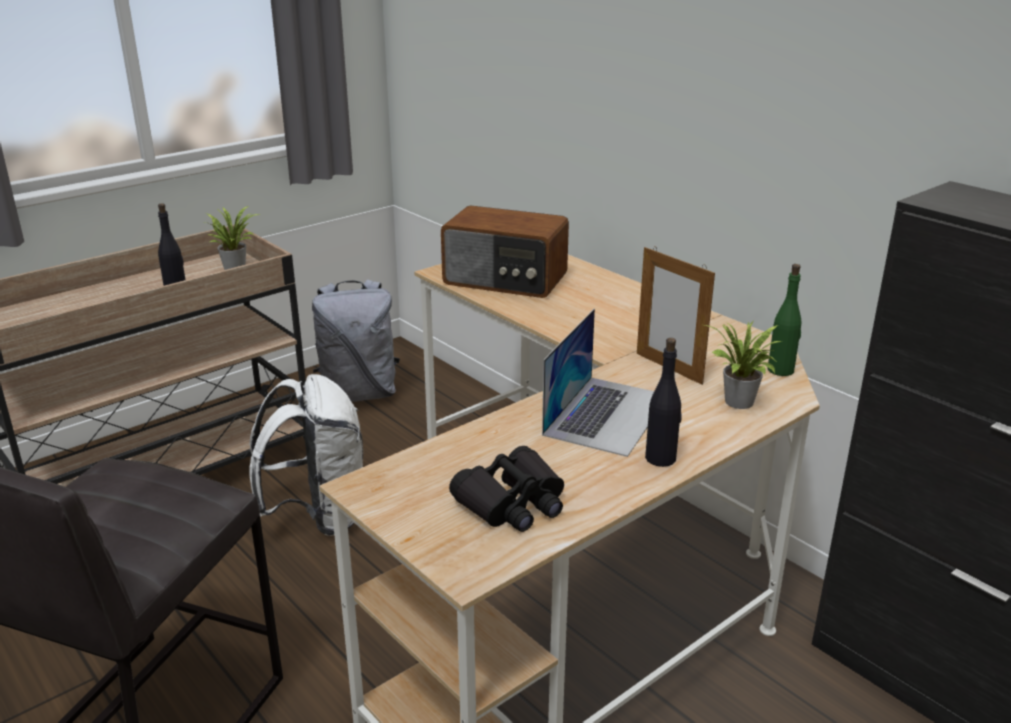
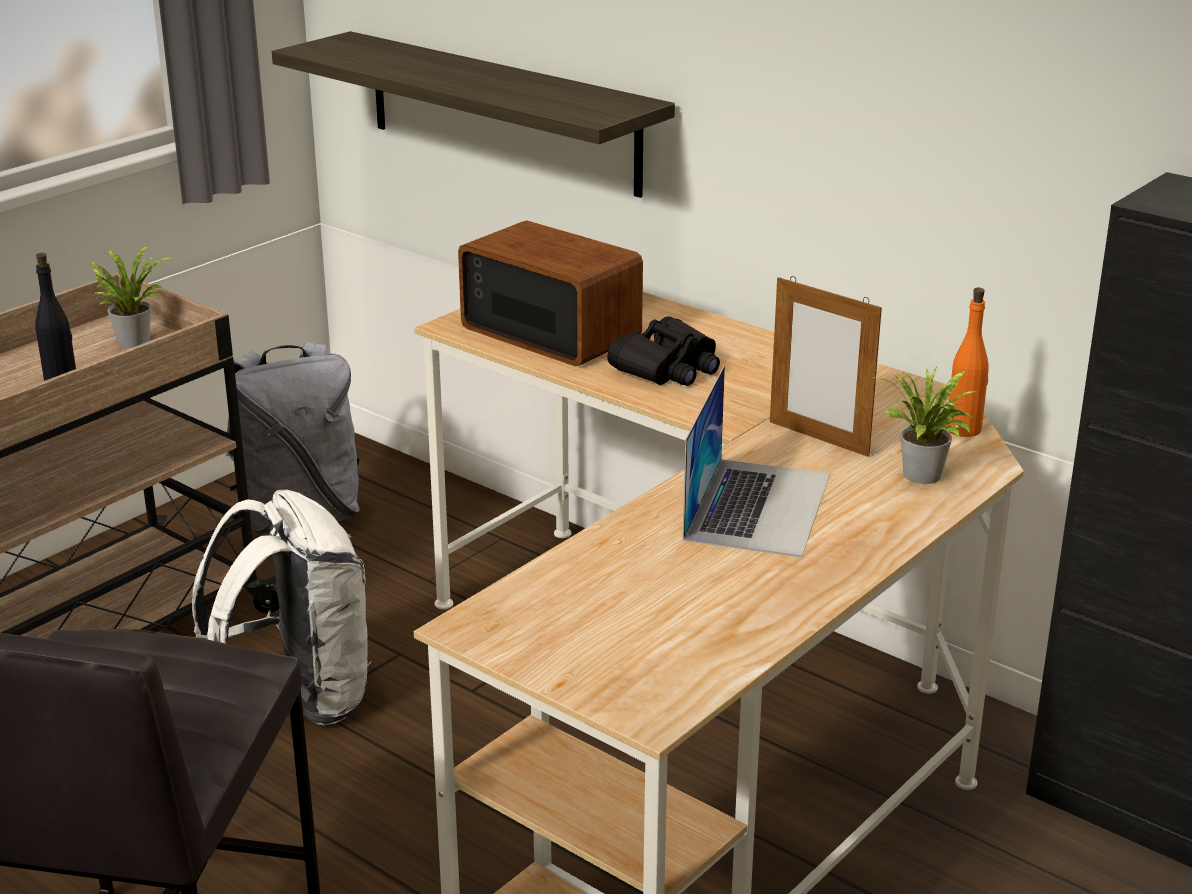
camera: 10 degrees left, 0 degrees up
radio [441,205,569,298] -> radio turned 150 degrees counterclockwise [458,221,643,366]
black binoculars [449,446,564,532] -> black binoculars moved to [607,316,720,386]
black bottle [645,338,682,467] -> none
green bottle [767,264,802,376] -> orange bottle [946,288,989,437]
none -> shelf [272,31,675,198]

